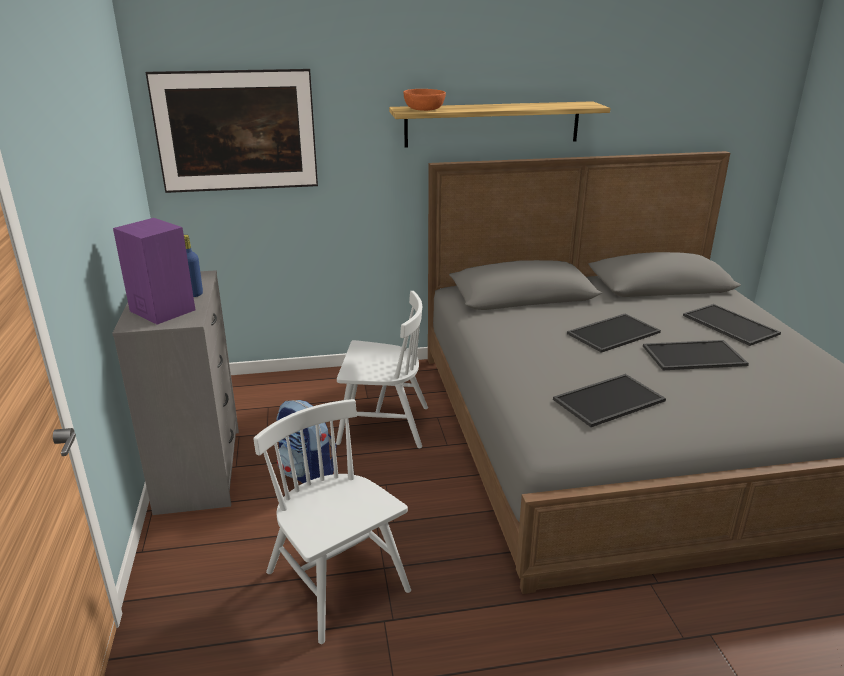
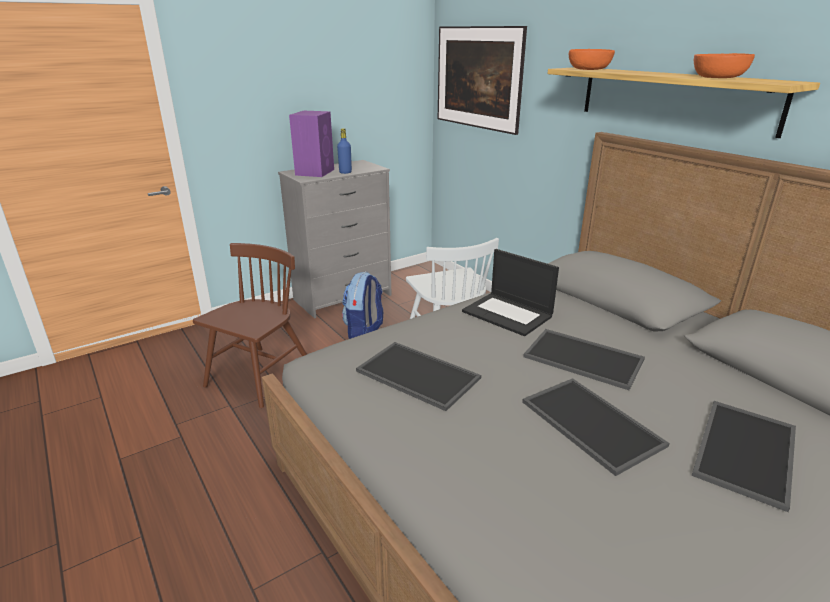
camera: 65 degrees right, 0 degrees up
white chair [253,399,411,644] -> brown chair [193,243,307,408]
none -> laptop [462,249,559,336]
none -> orange bowl [694,53,755,78]

